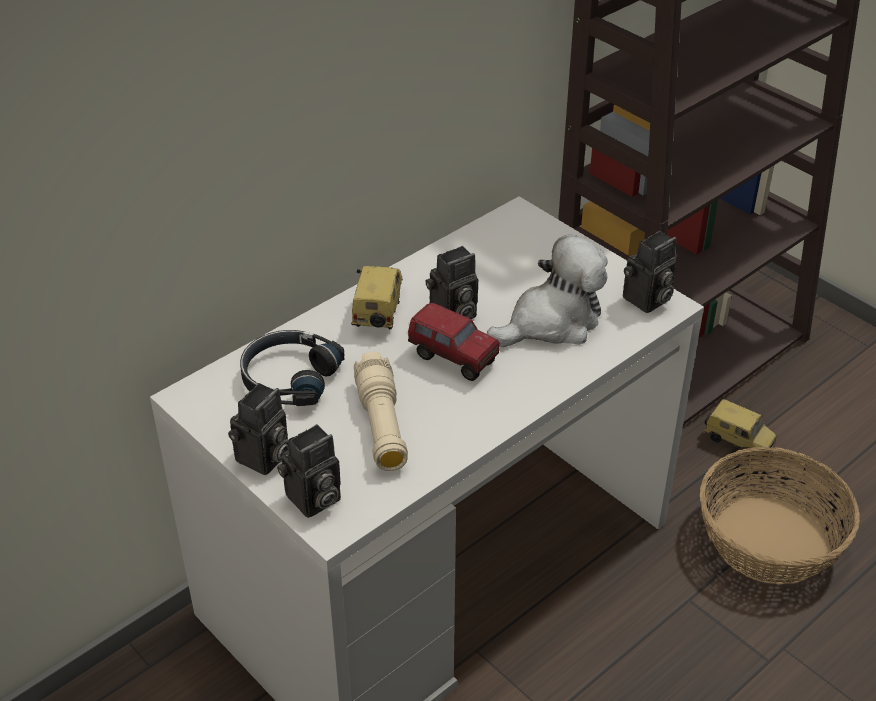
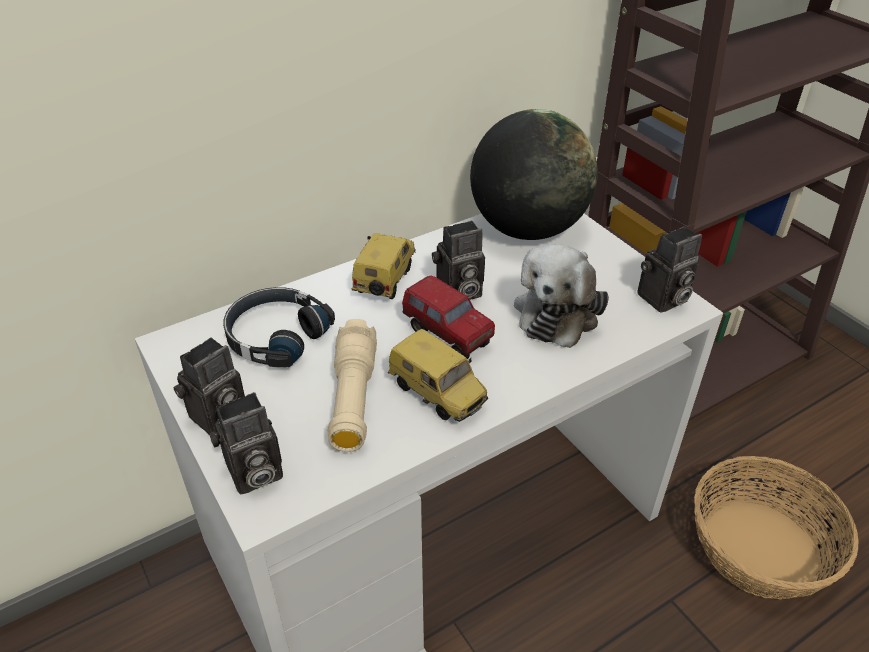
camera: 10 degrees right, 0 degrees up
plush toy [487,234,608,347] -> plush toy turned 135 degrees clockwise [514,244,609,348]
toy car [704,399,776,457] -> toy car moved to [388,329,488,422]
none -> globe [470,109,598,240]

